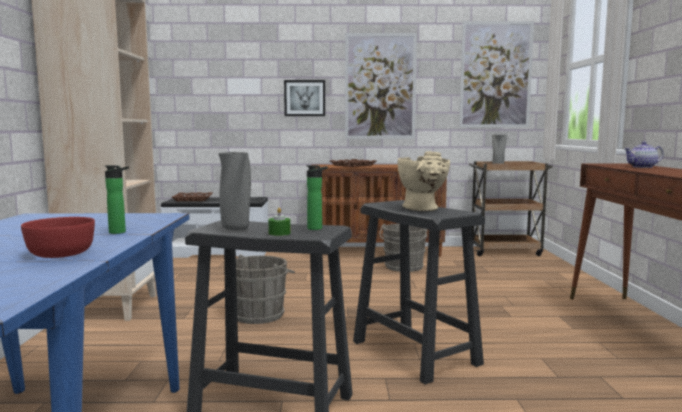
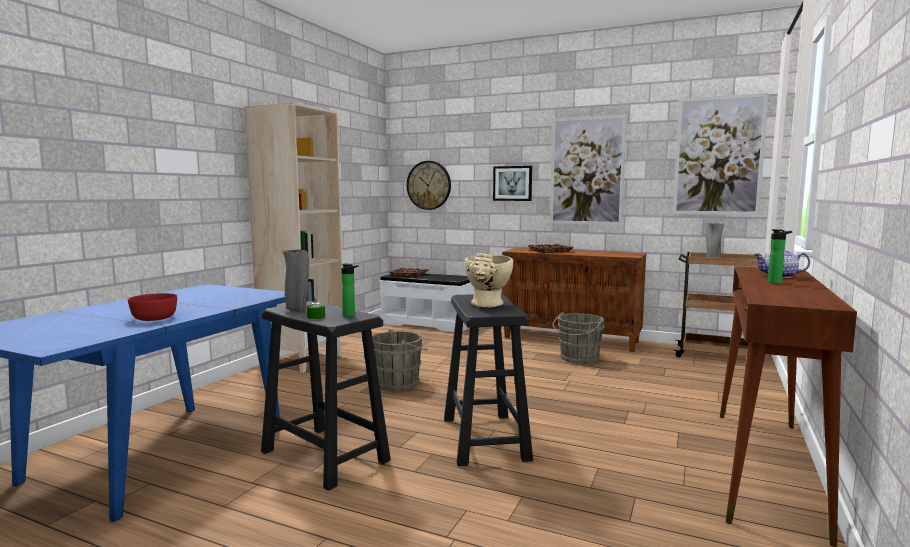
camera: 25 degrees right, 0 degrees up
bottle [105,165,129,234] -> bottle moved to [768,229,792,284]
none -> wall clock [407,161,451,210]

